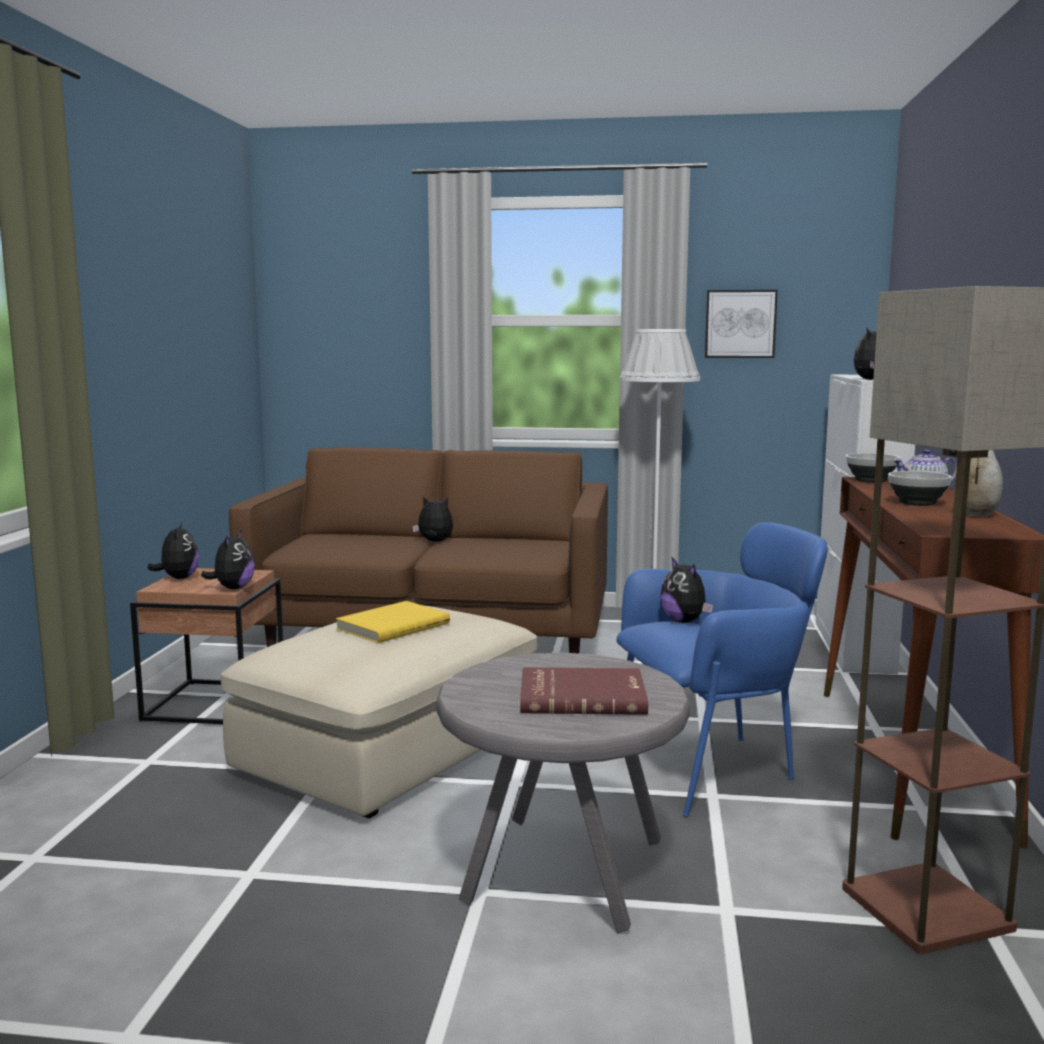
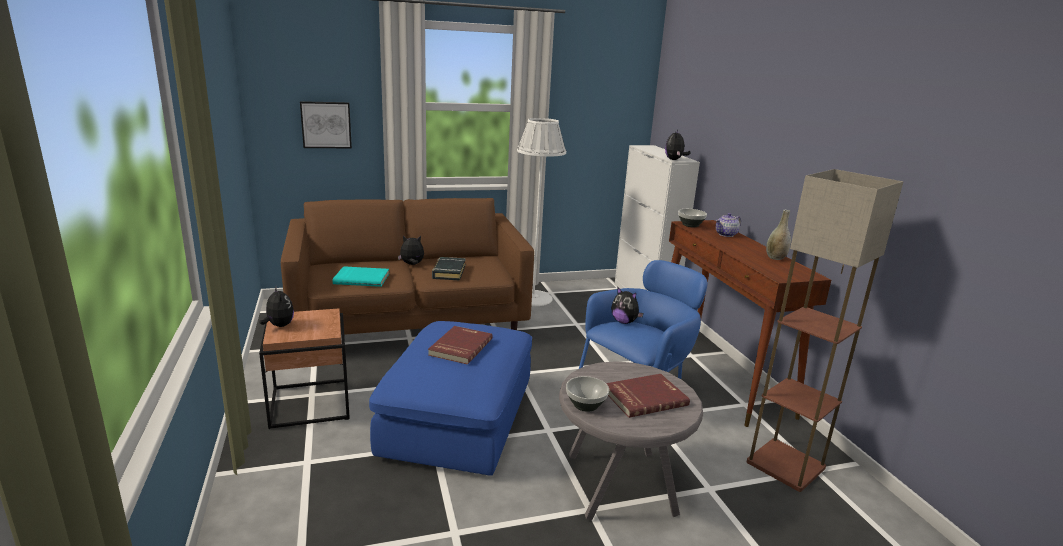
camera: 25 degrees left, 10 degrees up
plush toy [201,530,255,589] -> none
beige ottoman [221,605,537,819] -> blue ottoman [369,321,532,476]
yellow book [336,601,450,643] -> red book [428,326,493,365]
picture [705,290,778,358] -> picture moved to [300,101,352,148]
bowl [888,471,952,506] -> bowl moved to [566,376,609,412]
none -> turquoise book [332,266,389,287]
none -> black book [432,257,466,280]

